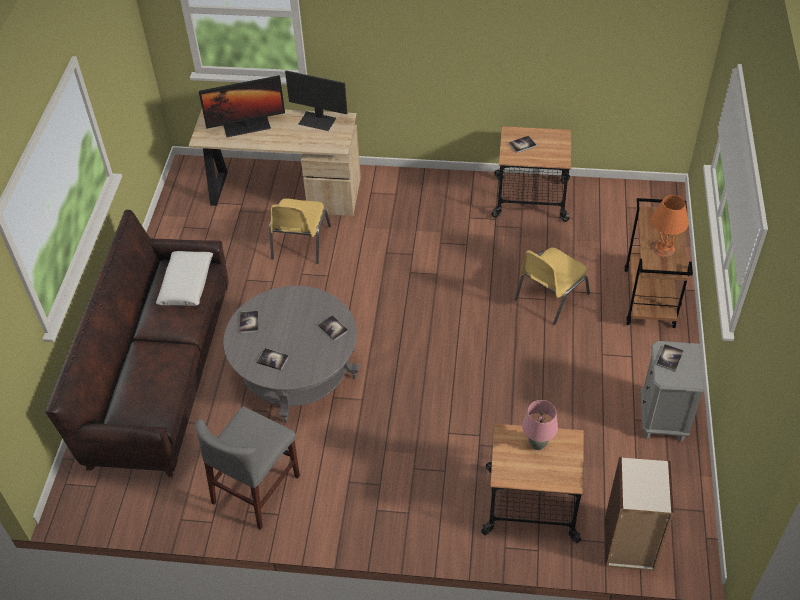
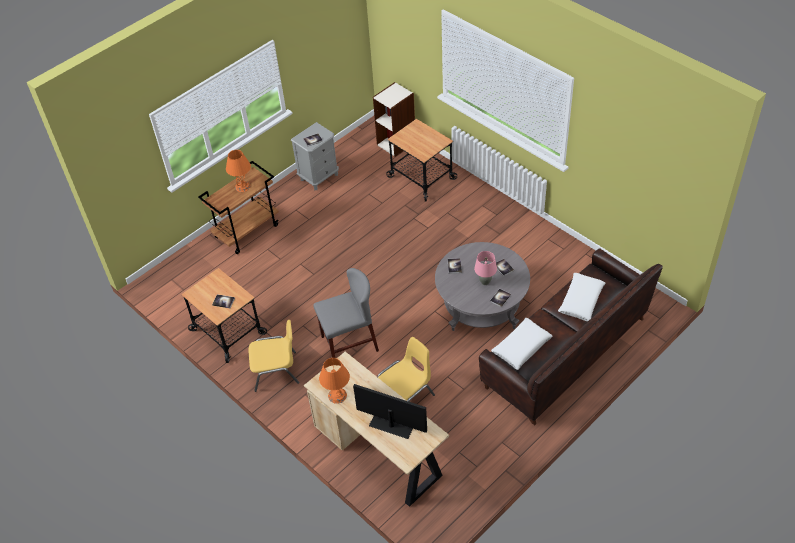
camera: 140 degrees left, 0 degrees up
grey chair [195,407,300,530] -> grey chair moved to [313,268,379,358]
monitor [285,71,347,131] -> orange table lamp [319,358,350,404]
yellow chair [514,247,590,325] -> yellow chair moved to [248,320,300,392]
pink table lamp [522,400,558,450] -> pink table lamp moved to [474,251,497,285]
none -> white pillow [558,273,605,321]

